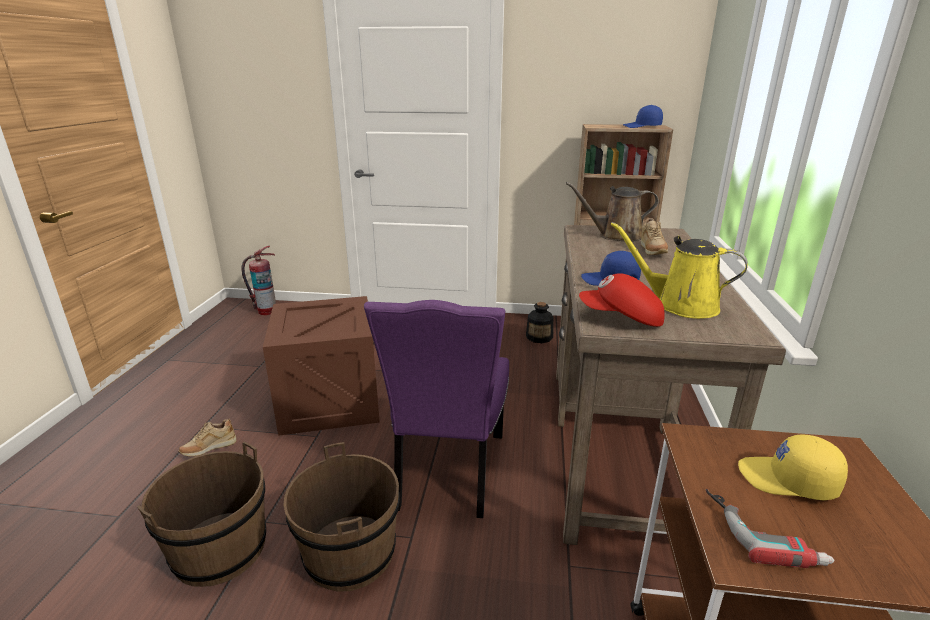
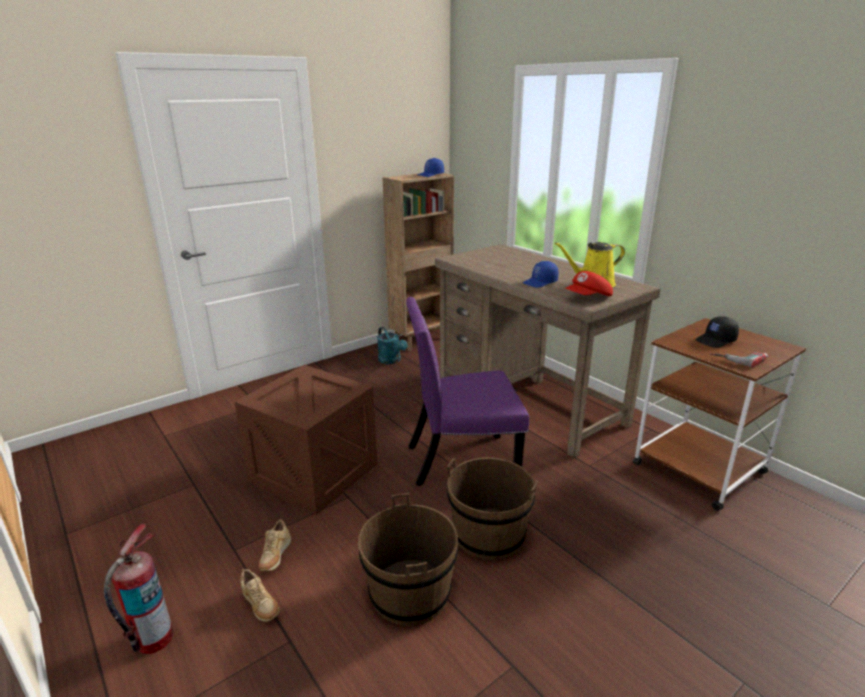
camera: 45 degrees left, 0 degrees up
fire extinguisher [241,246,276,315] -> fire extinguisher moved to [104,524,173,654]
purple chair [364,300,509,518] -> purple chair turned 120 degrees clockwise [406,297,529,486]
bottle [526,302,554,343] -> turquoise watering can [377,327,408,364]
brown watering can [566,182,659,242] -> none
beige shoe [641,218,668,255] -> beige shoe moved to [240,569,280,622]
yellow cap [738,434,848,500] -> black cap [695,316,739,348]

